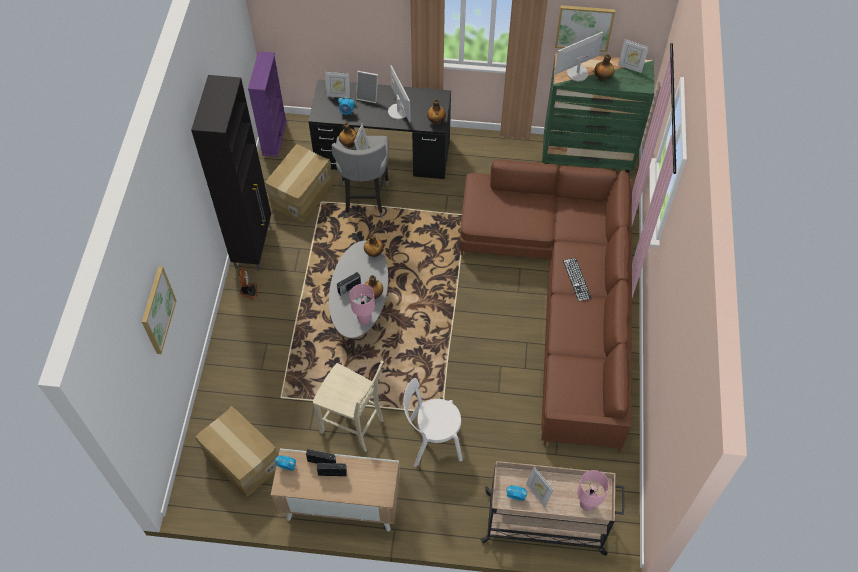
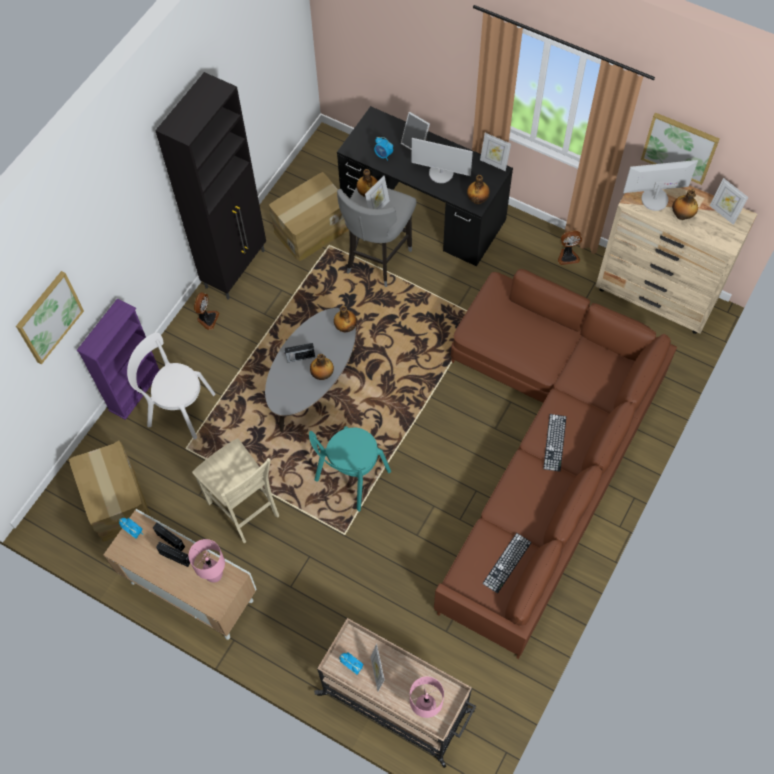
camera: 25 degrees right, 5 degrees up
purple bookcase [248,51,287,157] -> purple bookcase moved to [77,298,160,420]
picture frame [325,72,350,98] -> picture frame moved to [480,133,511,171]
pink table lamp [350,284,375,325] -> pink table lamp moved to [189,539,225,583]
monitor [388,65,410,123] -> monitor turned 105 degrees clockwise [412,138,473,183]
white chair [403,378,463,467] -> white chair moved to [127,333,215,439]
green dresser [542,53,655,173] -> beige dresser [596,165,757,334]
none -> turquoise chair [309,426,391,512]
none -> keyboard [482,533,531,593]
none -> fan [558,230,582,265]

